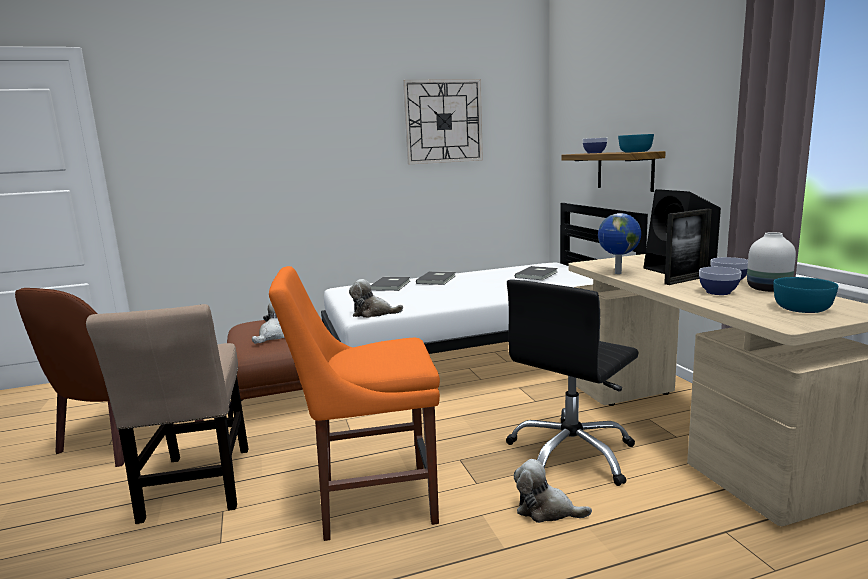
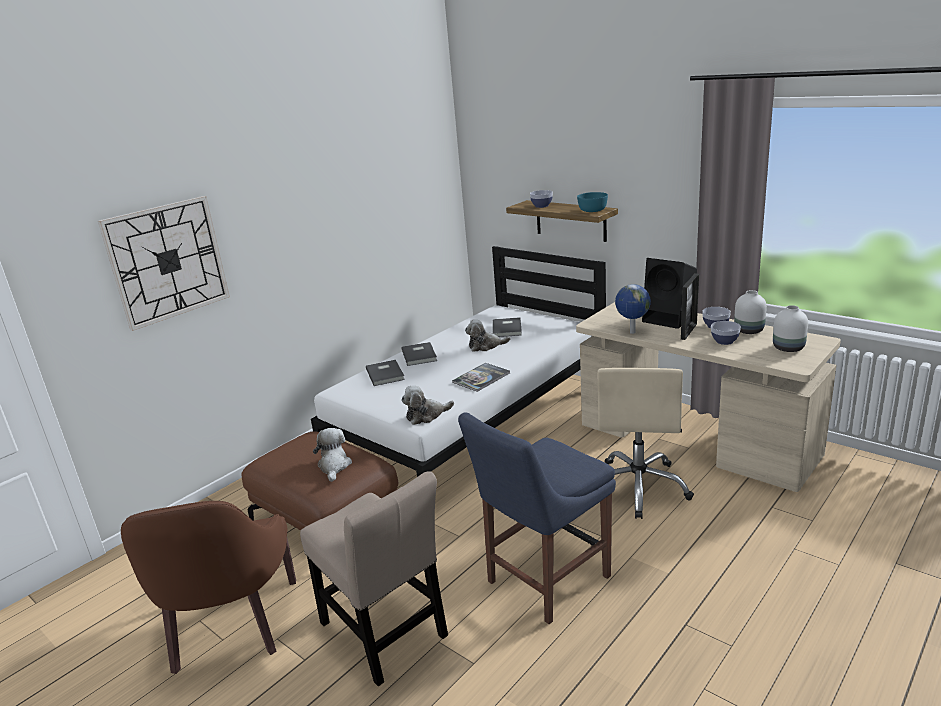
camera: 30 degrees left, 10 degrees up
orange chair [269,266,440,541] -> blue chair [458,412,616,624]
wall clock [403,79,483,164] -> wall clock moved to [98,196,230,331]
black office chair [506,280,639,486] -> beige office chair [597,368,694,519]
plush toy [514,459,592,523] -> plush toy moved to [465,319,510,352]
turquoise bowl [773,277,838,313] -> white vase [773,305,808,352]
none -> book [452,363,510,392]

